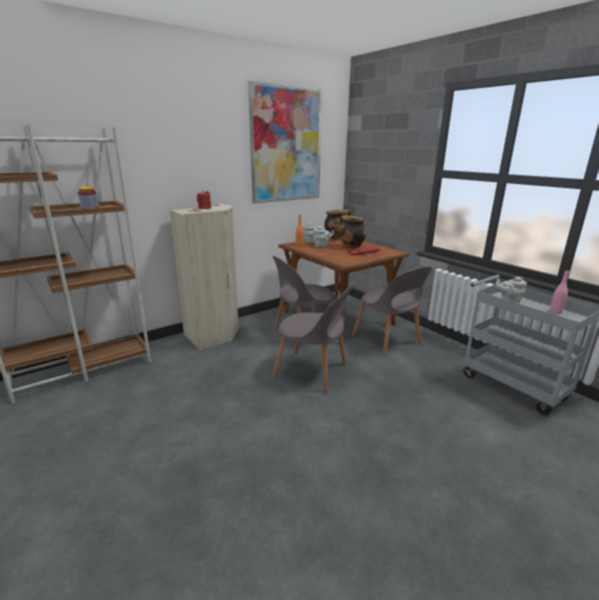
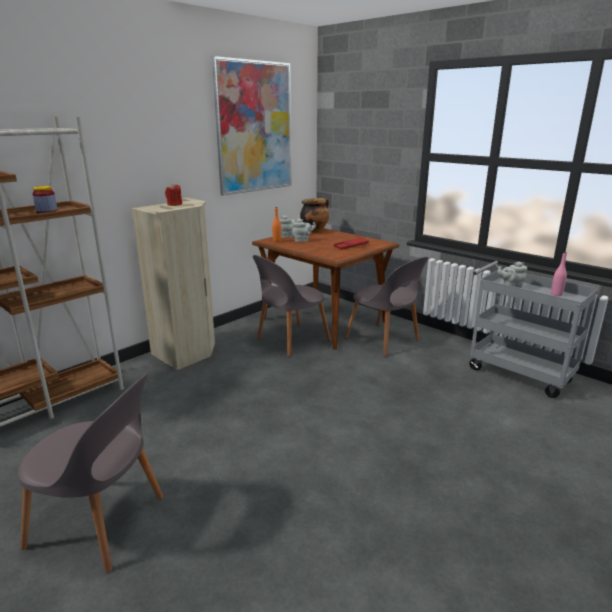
camera: 10 degrees left, 0 degrees up
grey chair [272,281,356,393] -> grey chair moved to [18,373,164,573]
cooking pot [339,215,367,249] -> none

